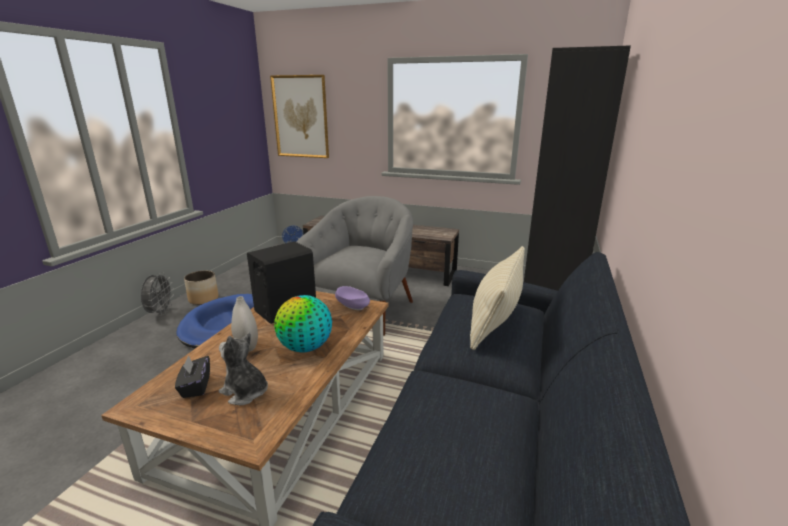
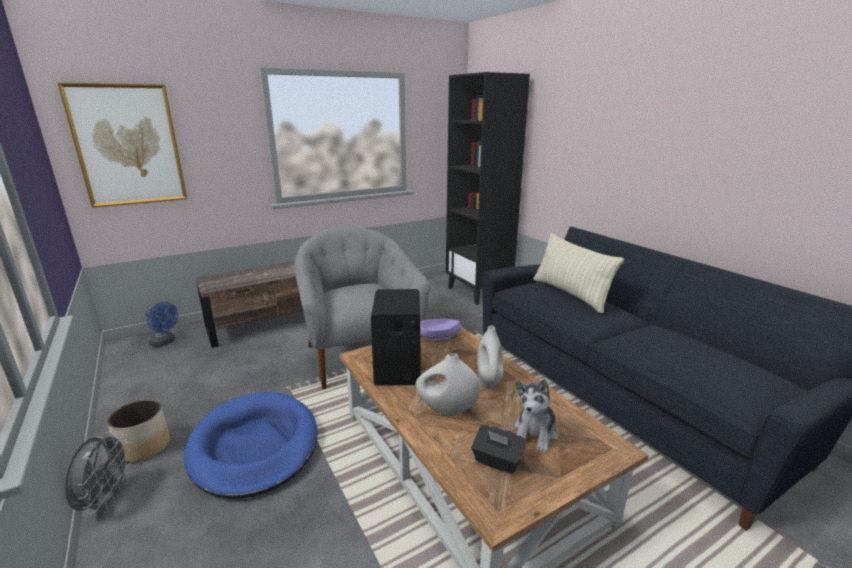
camera: 50 degrees left, 0 degrees up
grey fan [141,272,174,316] -> grey fan turned 45 degrees clockwise [65,432,131,514]
plush toy [219,333,268,405] -> plush toy turned 45 degrees counterclockwise [514,379,558,453]
globe [274,295,332,352] -> white vase [477,326,503,389]

